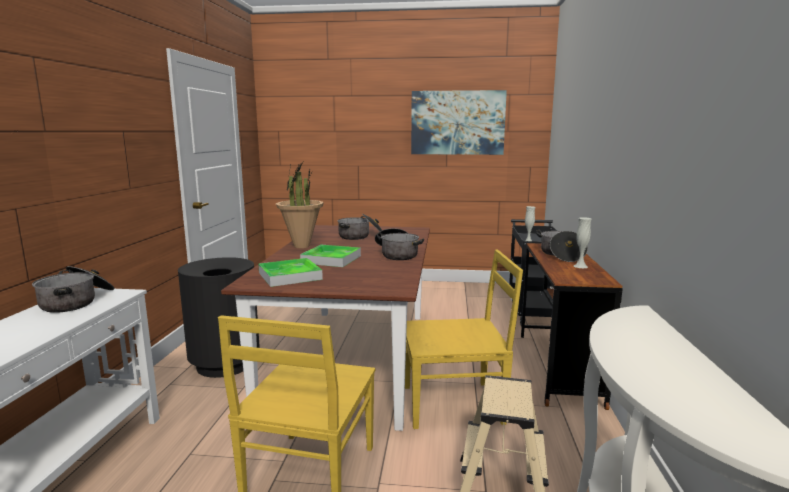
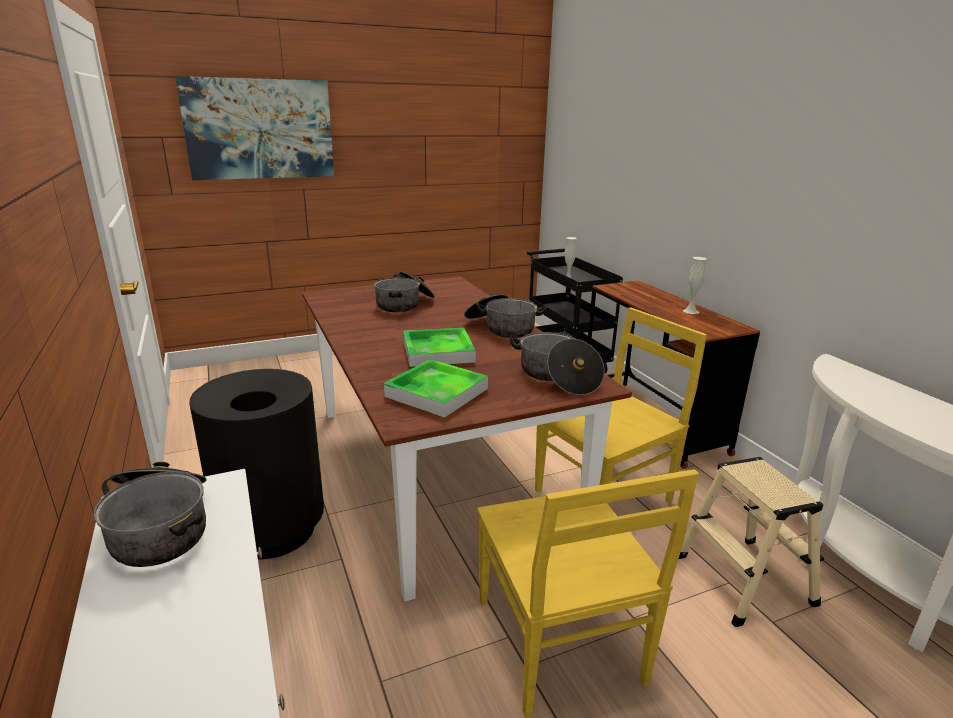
camera: 30 degrees left, 10 degrees up
potted plant [276,160,324,248] -> none
picture [411,90,507,155] -> picture moved to [175,76,334,180]
cooking pot [536,230,588,262] -> cooking pot moved to [510,332,605,395]

